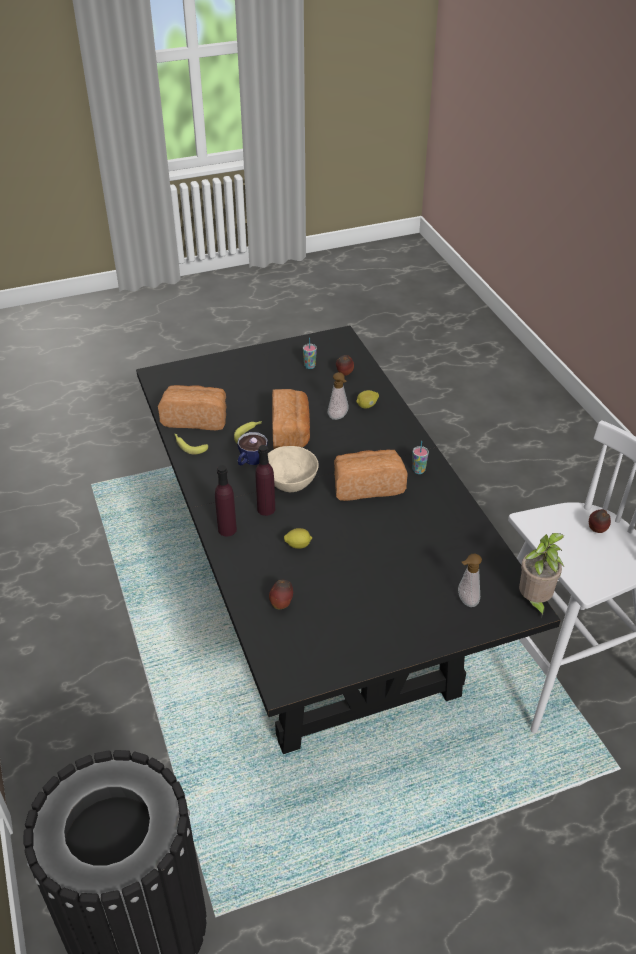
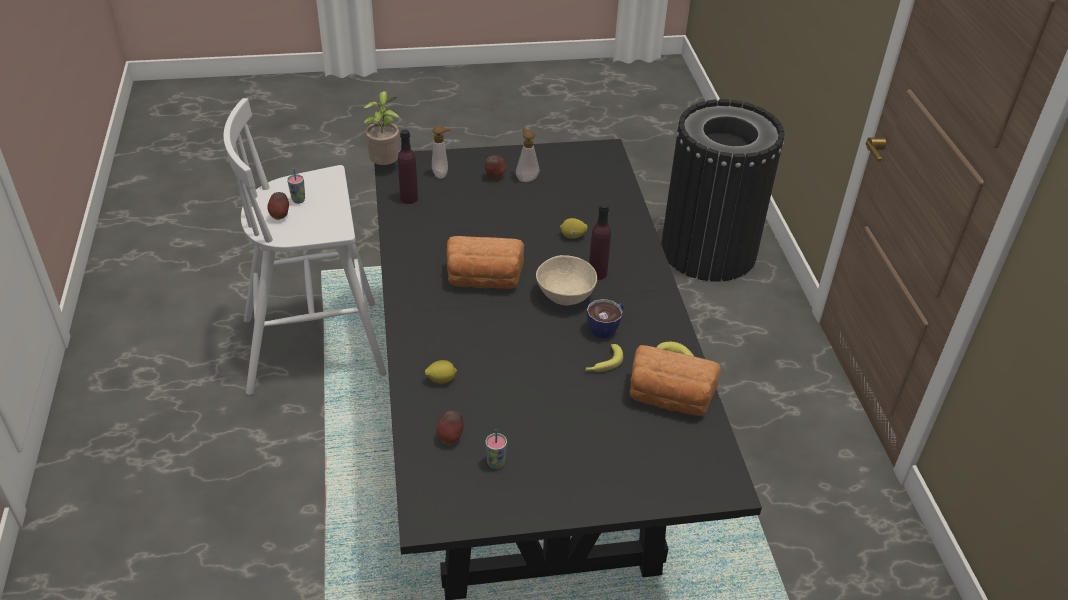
camera: 170 degrees left, 0 degrees up
purple bottle [215,465,237,537] -> purple bottle moved to [398,129,418,204]
apple [269,580,293,609] -> apple moved to [485,155,506,178]
bread [272,389,310,449] -> none
soap dispenser [328,372,349,420] -> soap dispenser moved to [516,128,539,182]
cup [412,441,429,474] -> cup moved to [287,168,305,204]

